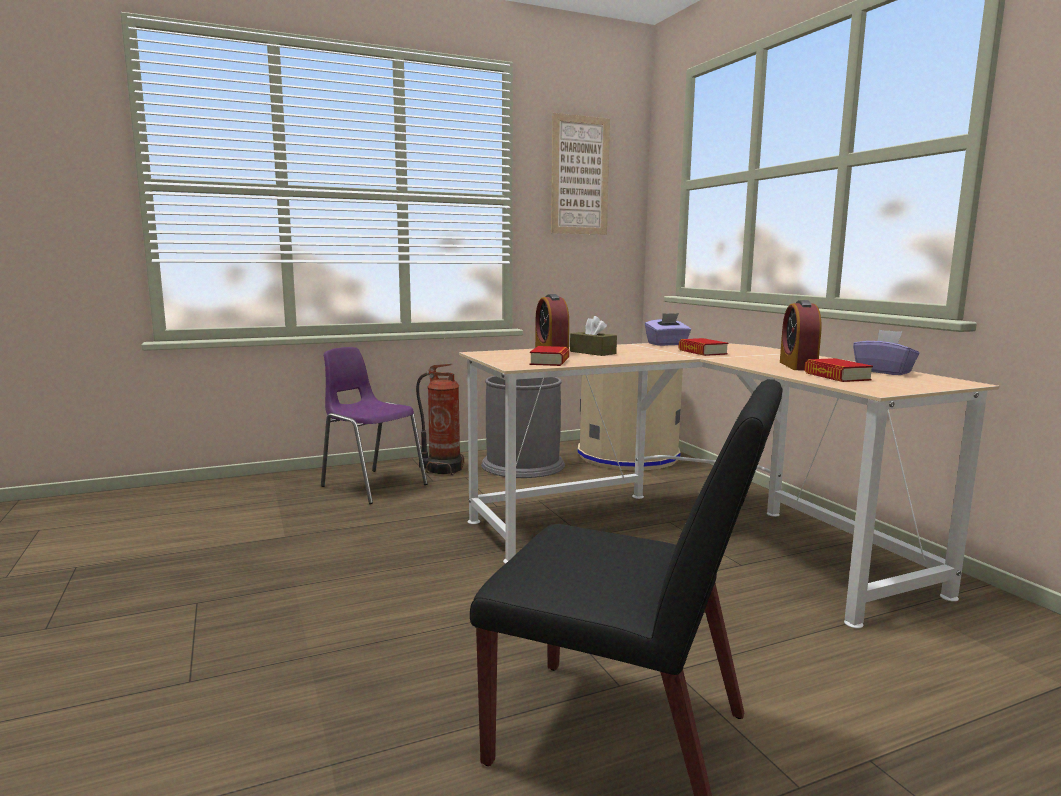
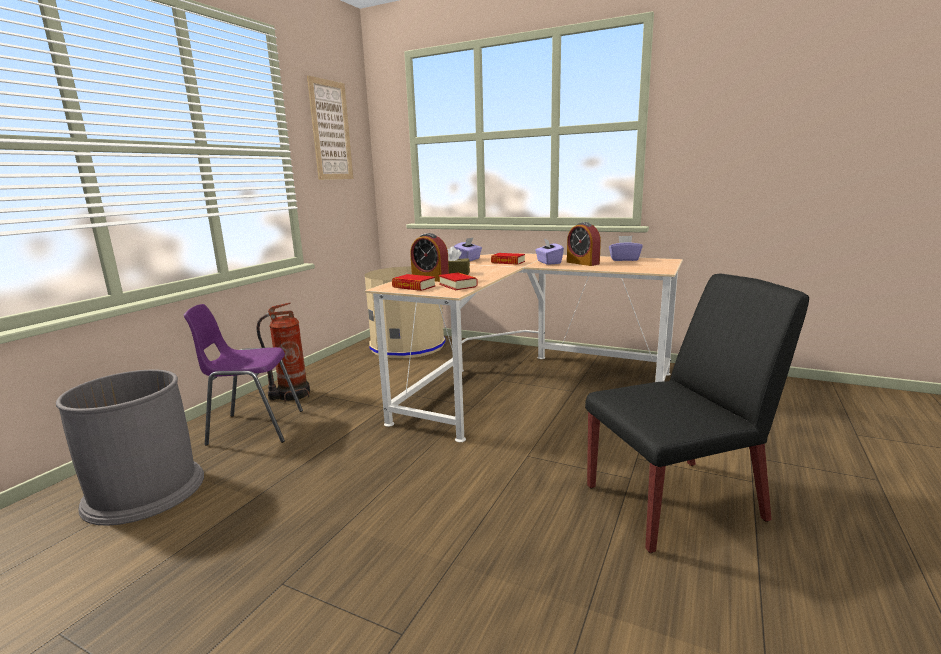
camera: 40 degrees left, 5 degrees up
grey trash can [481,376,565,478] -> grey trash can moved to [56,370,204,526]
book [804,358,873,382] -> book moved to [392,274,436,291]
none -> purple tissue box [535,239,564,265]

